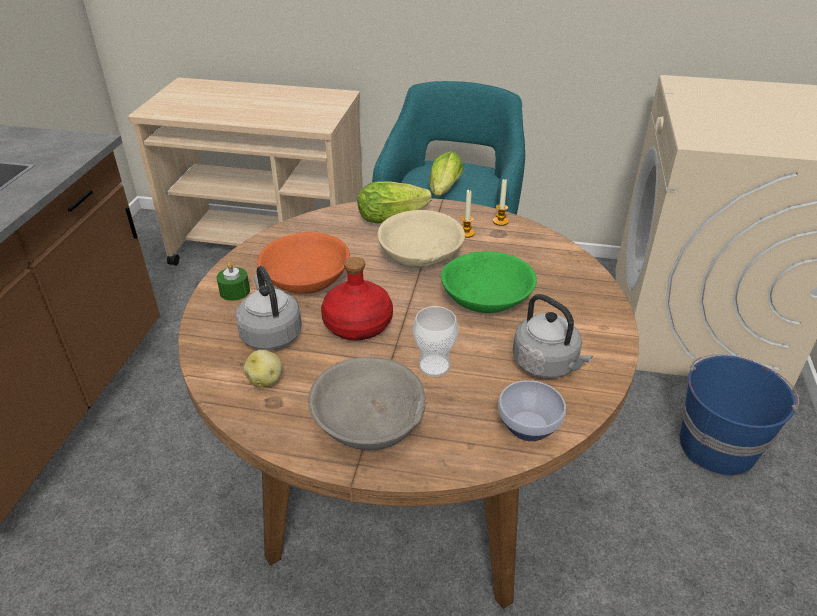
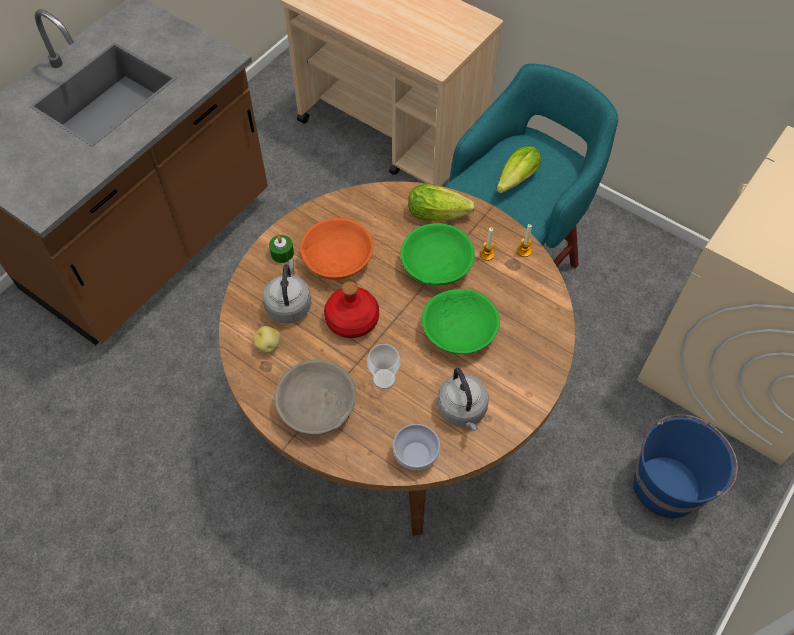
camera: 25 degrees right, 20 degrees up
beige bowl [378,210,465,268] -> green bowl [400,223,475,285]

